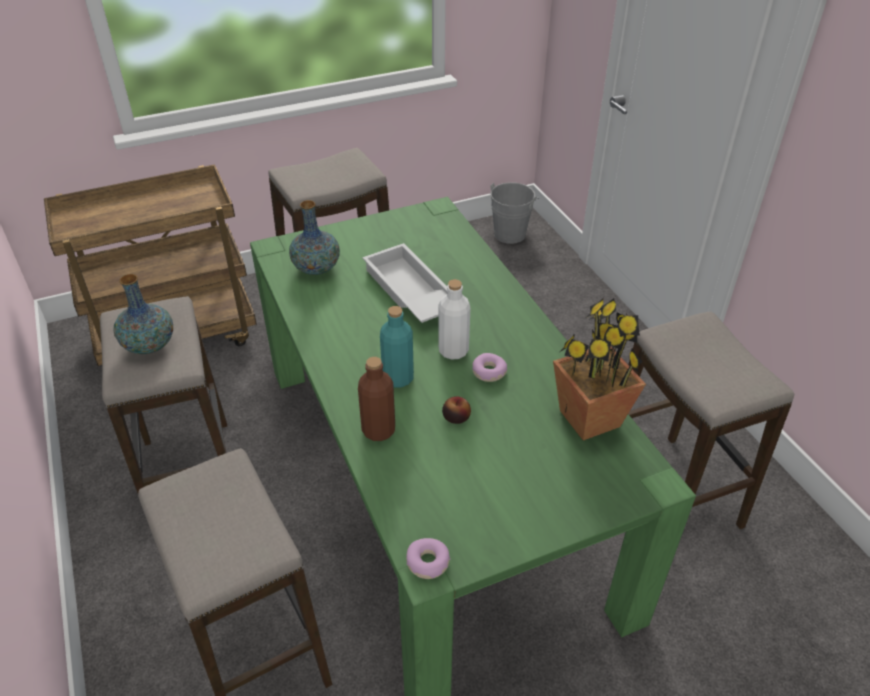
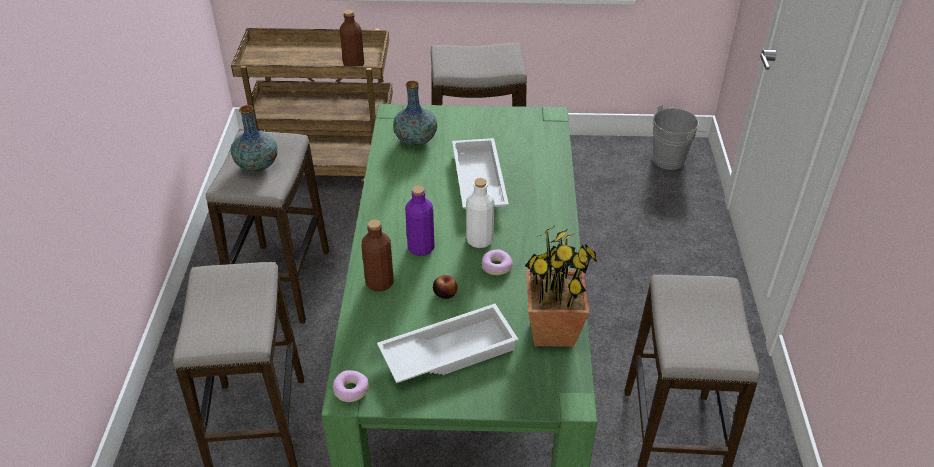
camera: 25 degrees right, 0 degrees up
turquoise bottle [380,306,414,387] -> purple bottle [405,185,434,256]
none -> brown bottle [340,10,364,66]
none -> white tray [377,304,519,383]

